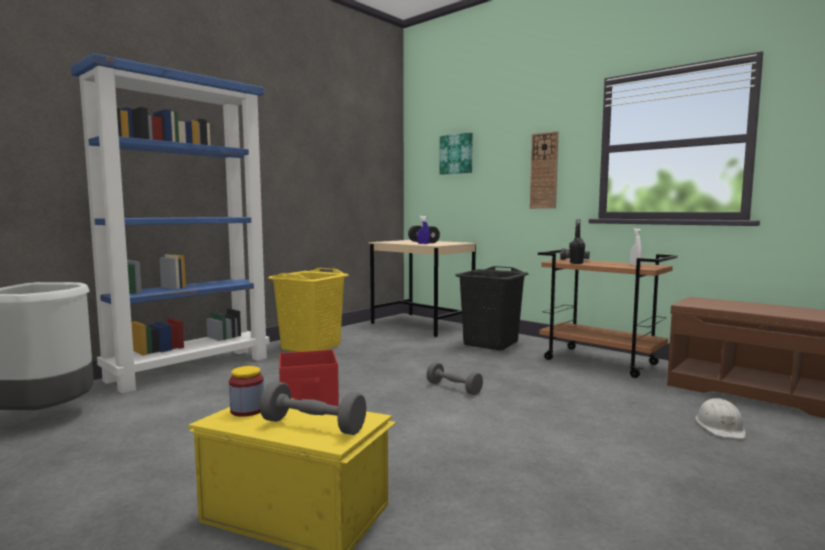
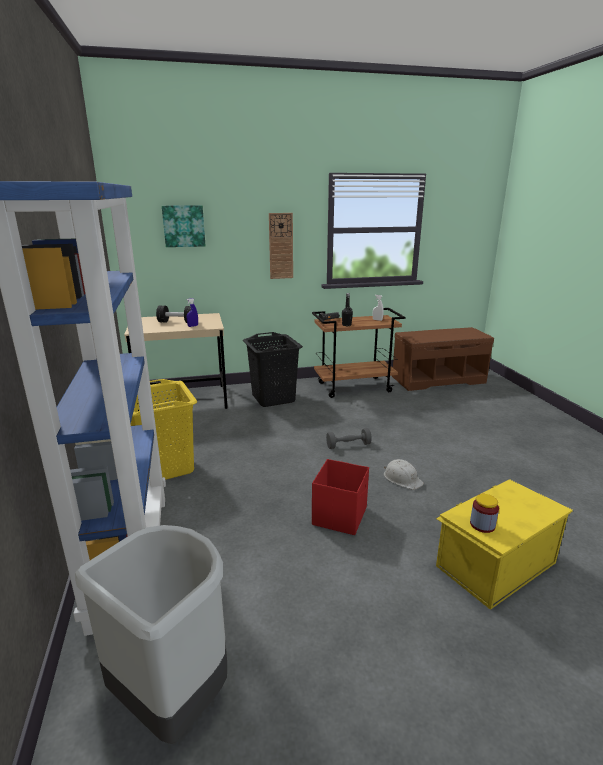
camera: 55 degrees left, 15 degrees up
grey dumbbell [259,381,366,435] -> none
white hard hat [695,398,746,439] -> white hard hat moved to [384,459,424,490]

